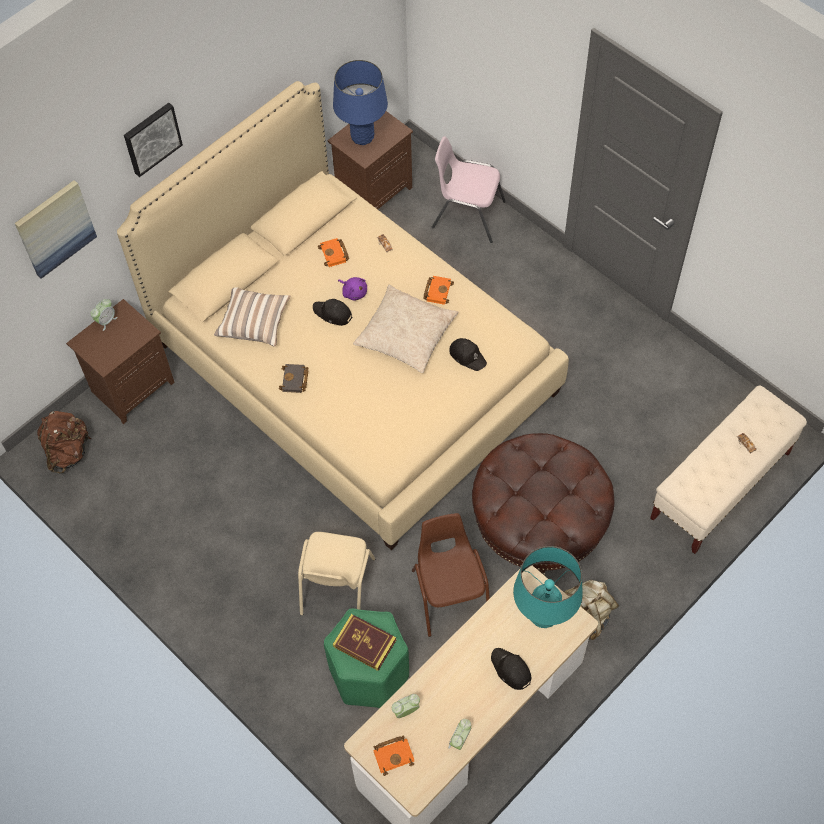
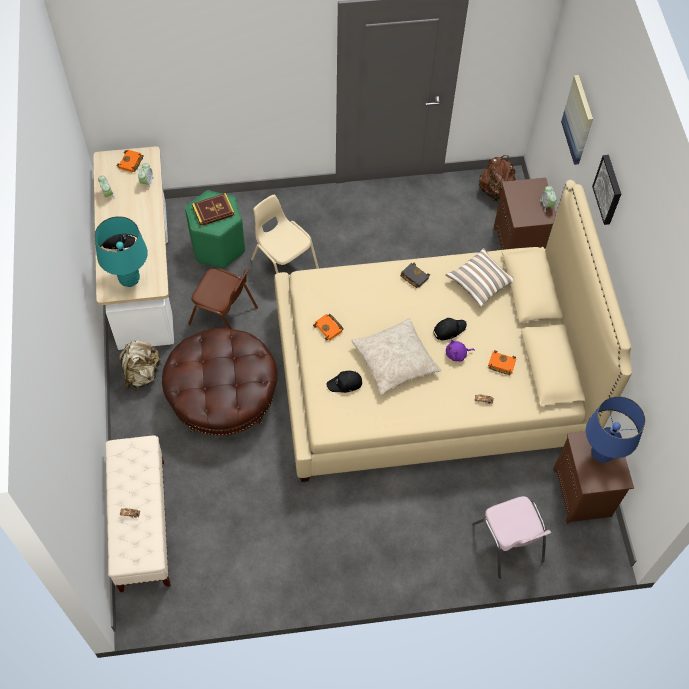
camera: 125 degrees right, 0 degrees up
orange book [423,276,454,305] -> orange book moved to [313,314,344,341]
pink chair [432,136,505,243] -> pink chair turned 105 degrees clockwise [472,496,551,578]

